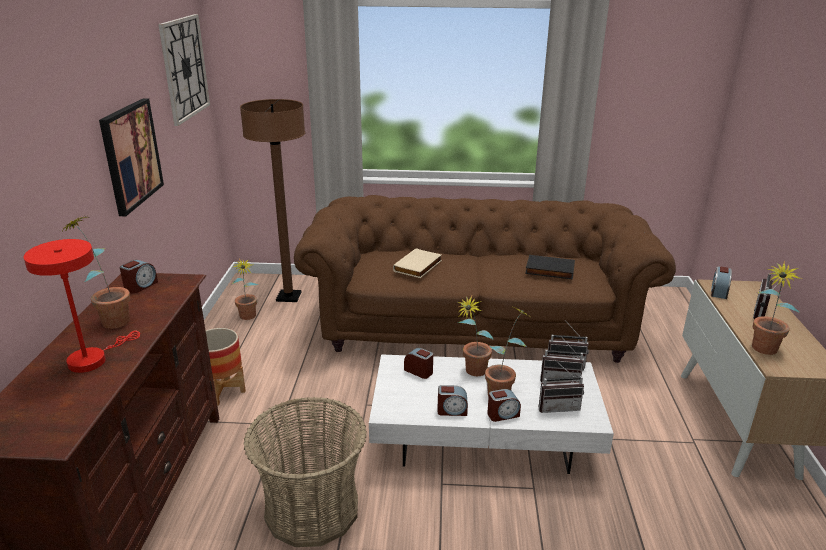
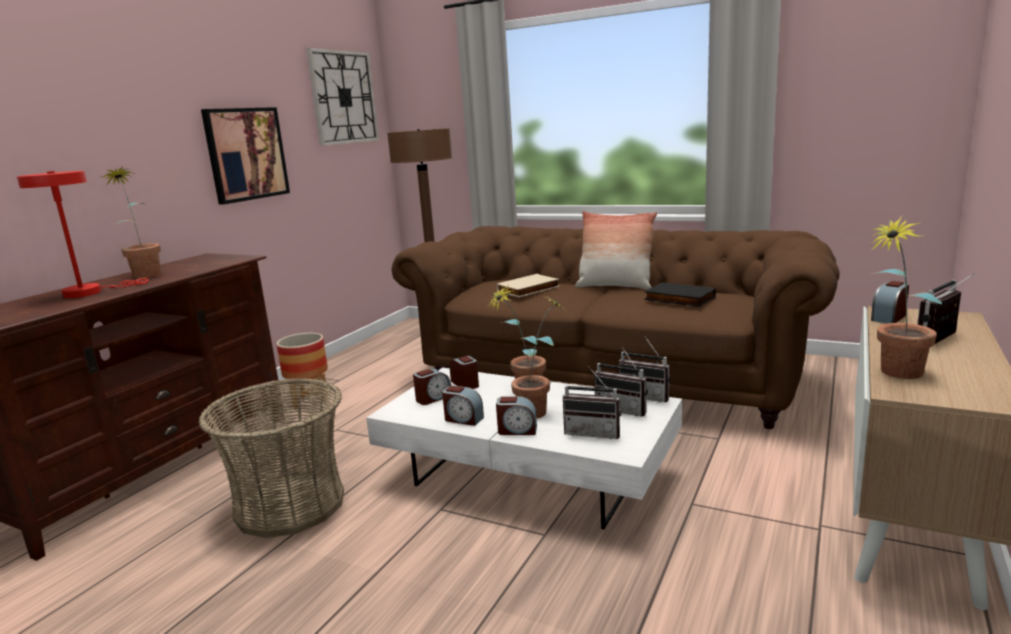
camera: 25 degrees right, 10 degrees down
alarm clock [120,260,158,294] -> alarm clock moved to [413,368,451,405]
potted plant [232,259,258,320] -> none
none -> pillow [575,211,657,290]

